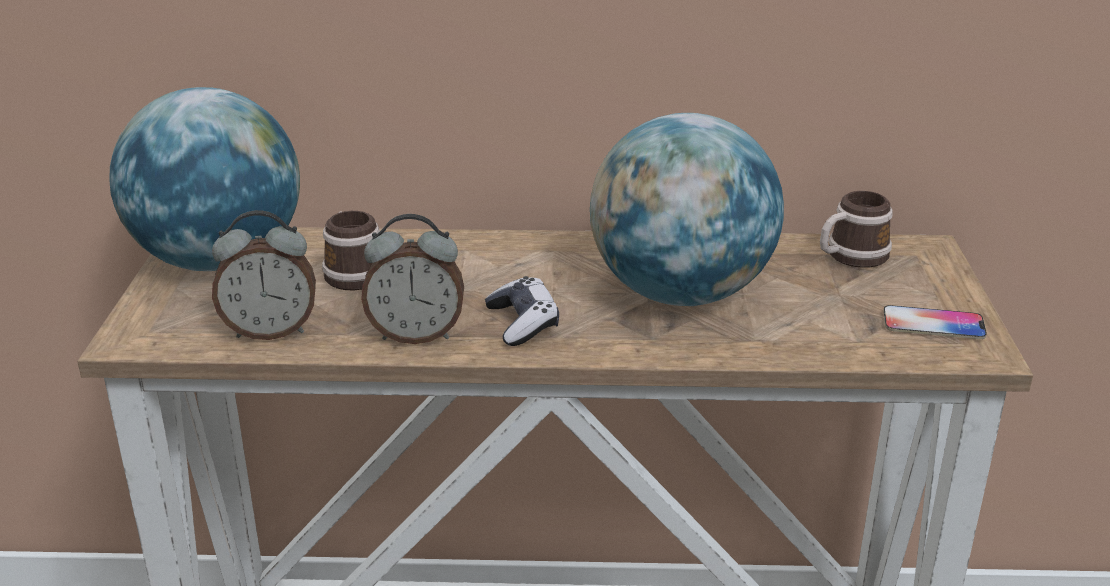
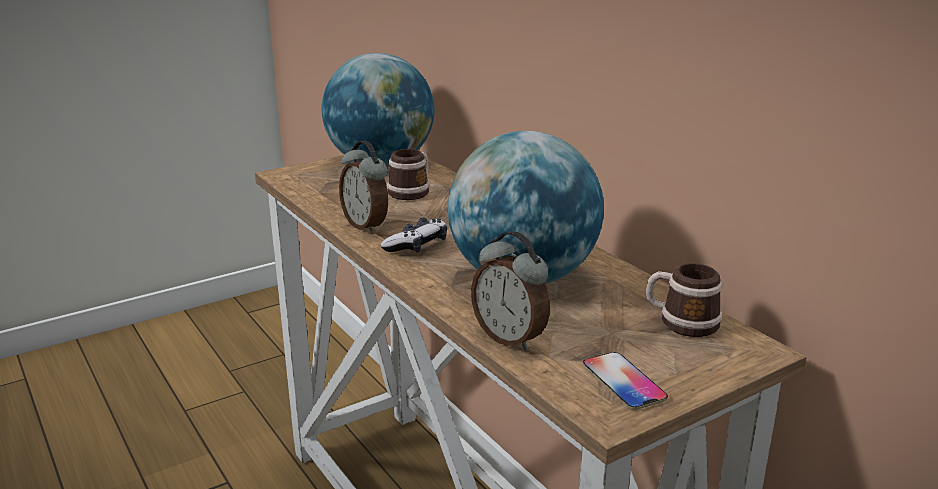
camera: 55 degrees right, 5 degrees down
alarm clock [212,210,316,340] -> alarm clock moved to [471,231,550,351]

